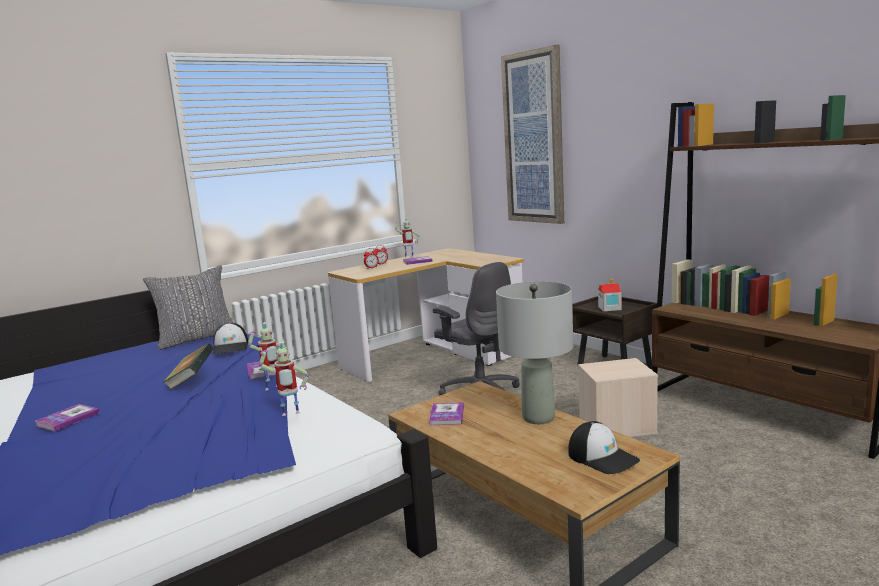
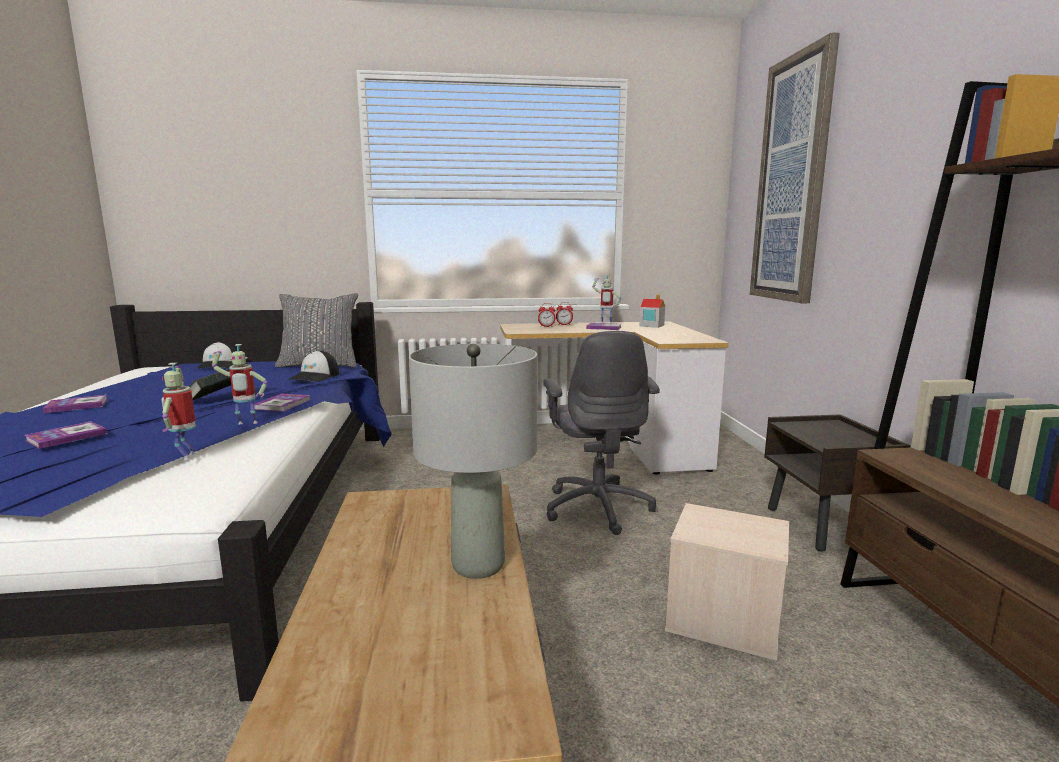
camera: 30 degrees right, 0 degrees up
toy robot [259,341,309,416] -> toy robot turned 60 degrees clockwise [162,363,196,460]
book [429,402,464,425] -> book moved to [25,421,107,449]
cap [568,421,640,474] -> cap moved to [196,342,235,369]
toy house [598,279,622,311] -> toy house moved to [639,295,665,328]

